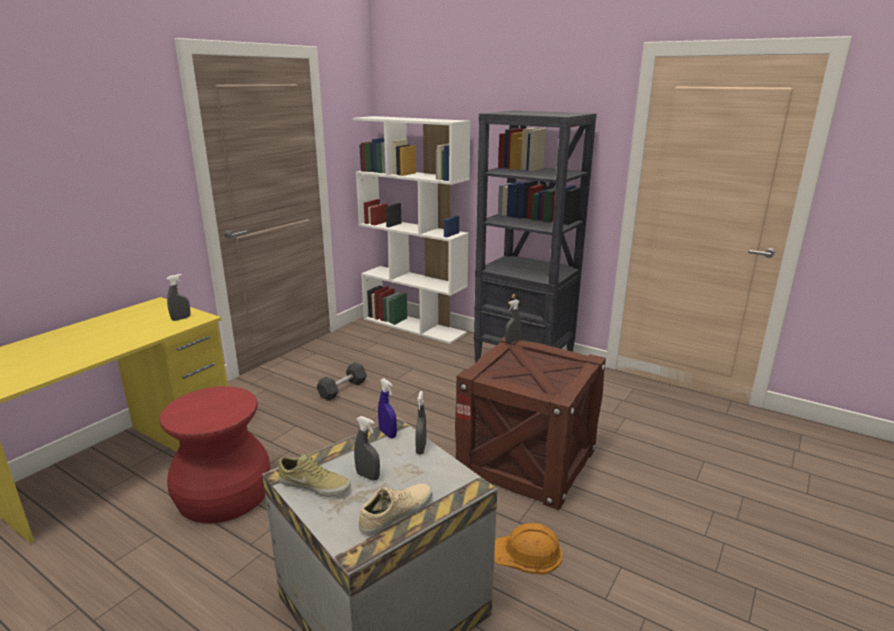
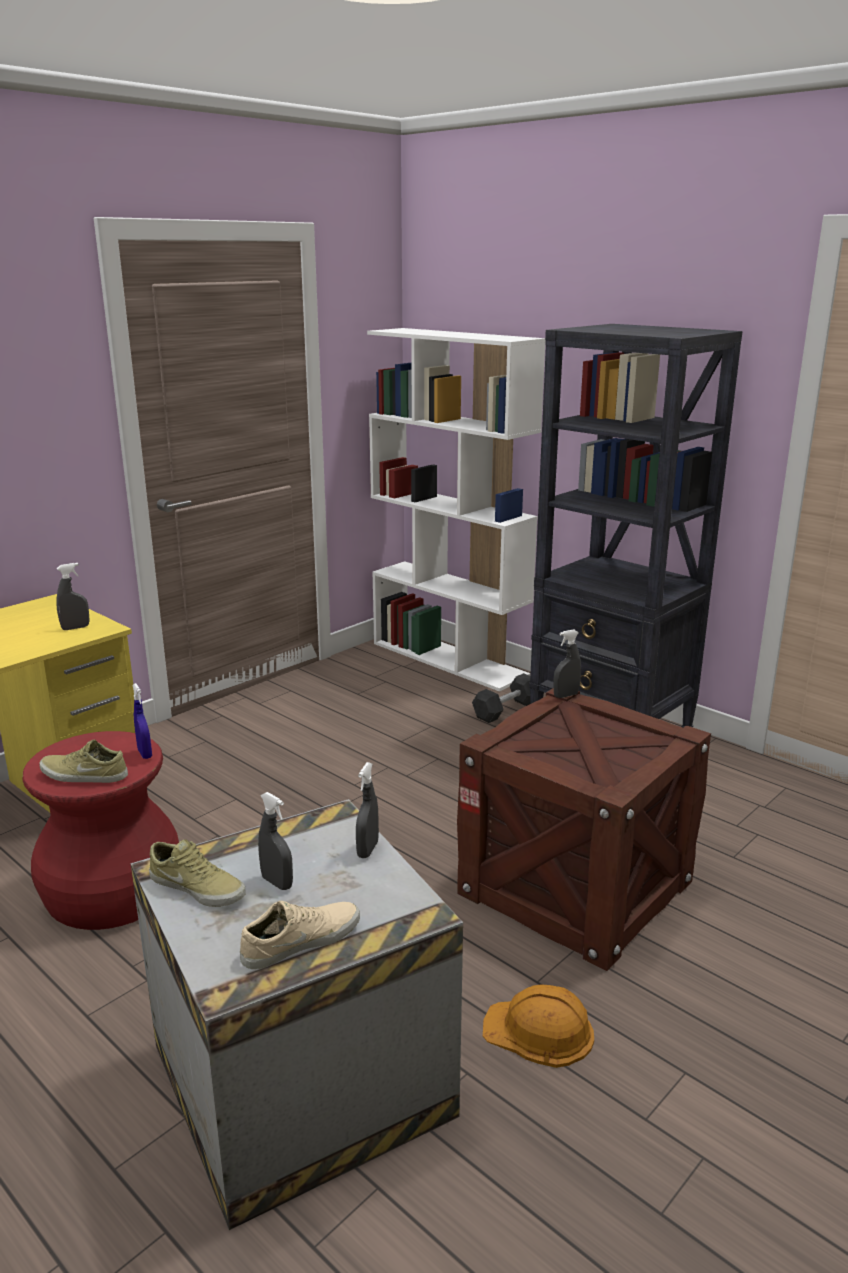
camera: 10 degrees right, 0 degrees up
black dumbbell [317,362,367,401] -> black dumbbell moved to [472,673,530,723]
blue spray bottle [378,378,397,438] -> blue spray bottle moved to [132,683,152,759]
none -> beige shoe [40,740,128,783]

